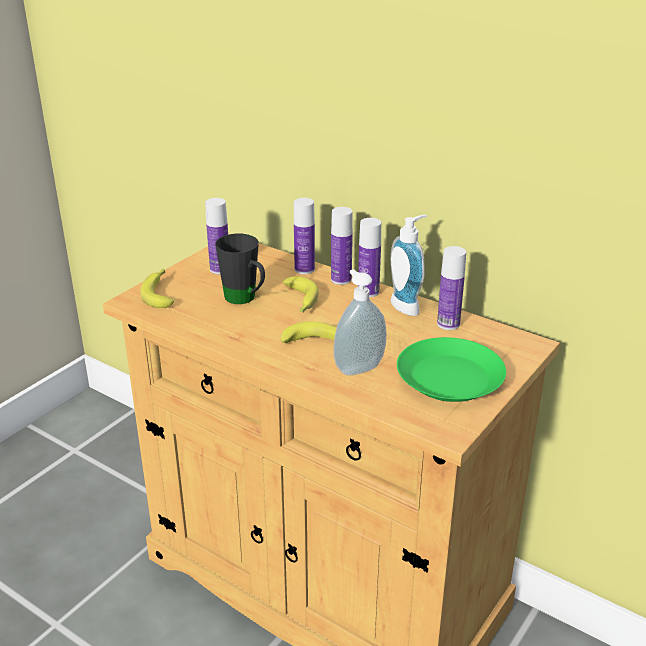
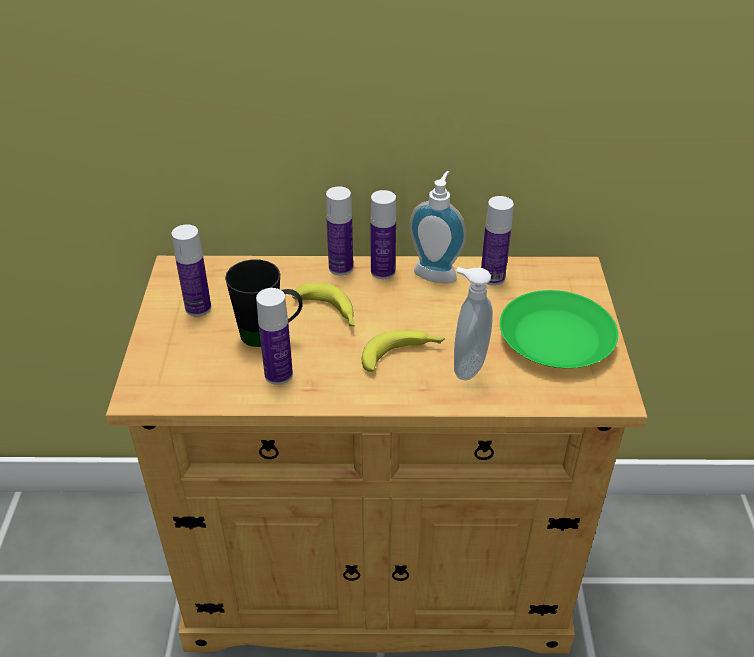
camera: 35 degrees left, 10 degrees up
banana [140,268,174,308] -> none
bottle [294,198,315,274] -> bottle moved to [256,288,293,385]

